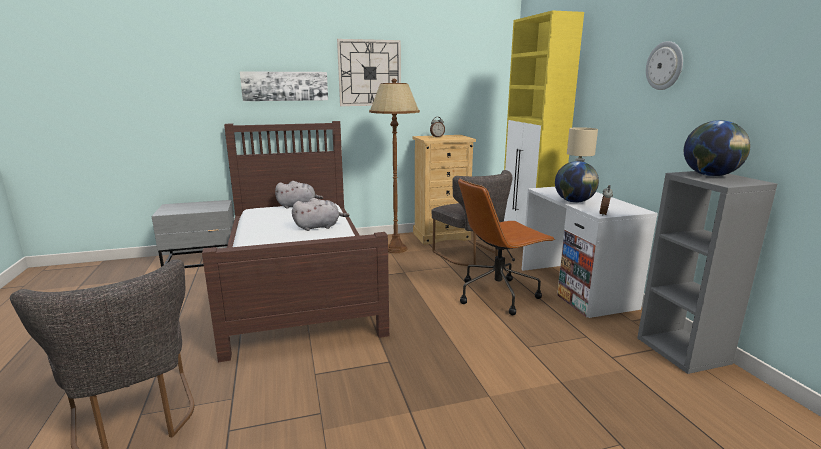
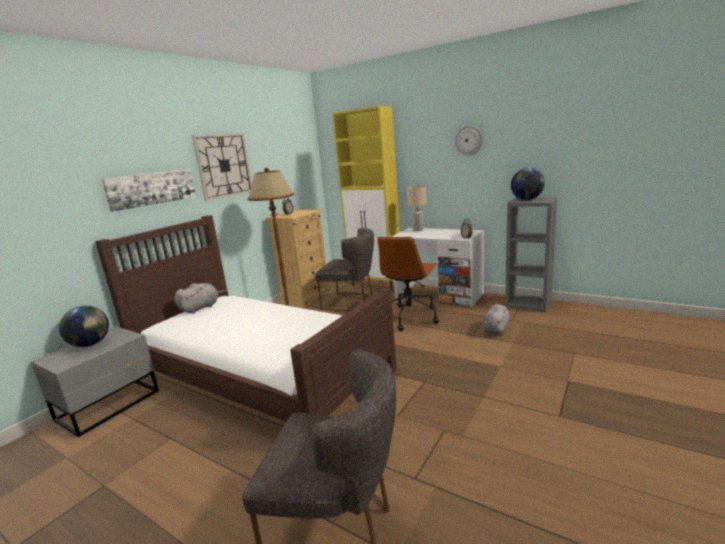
camera: 40 degrees left, 0 degrees up
grey plush toy [292,198,350,231] -> grey plush toy moved to [483,304,510,335]
globe [555,161,599,203] -> globe moved to [59,306,109,347]

